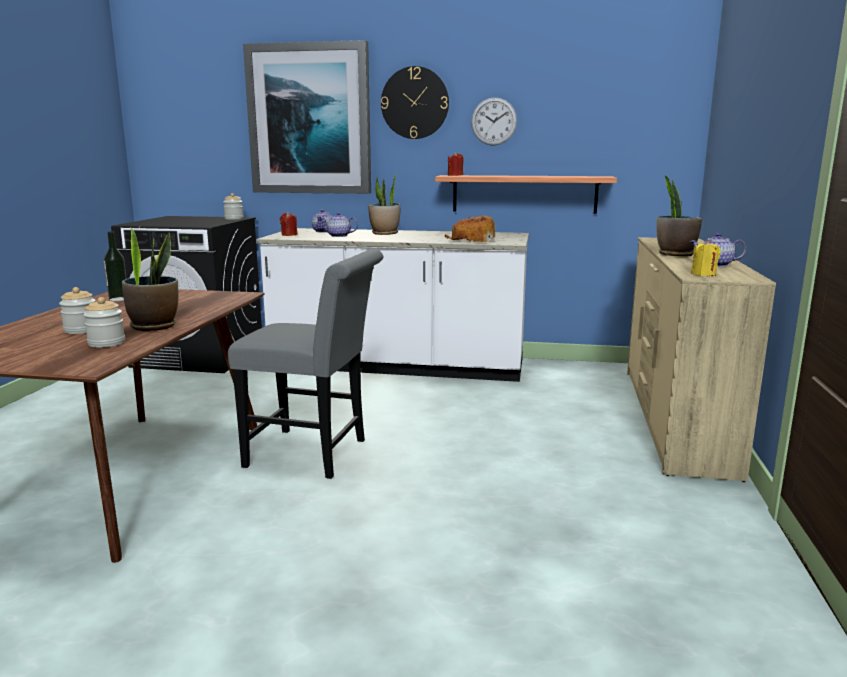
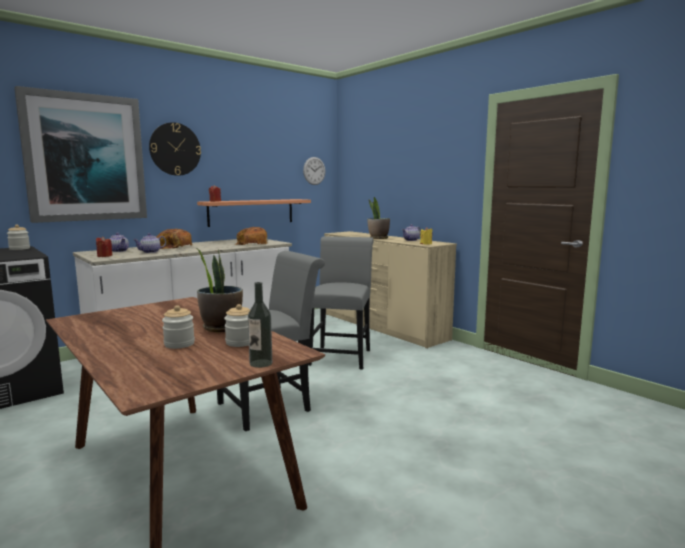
camera: 50 degrees left, 5 degrees down
bottle [104,231,127,301] -> bottle moved to [248,282,272,368]
potted plant [368,172,400,235] -> bread [156,229,193,249]
wall clock [471,97,517,146] -> wall clock moved to [303,157,326,185]
none -> grey chair [308,236,373,370]

